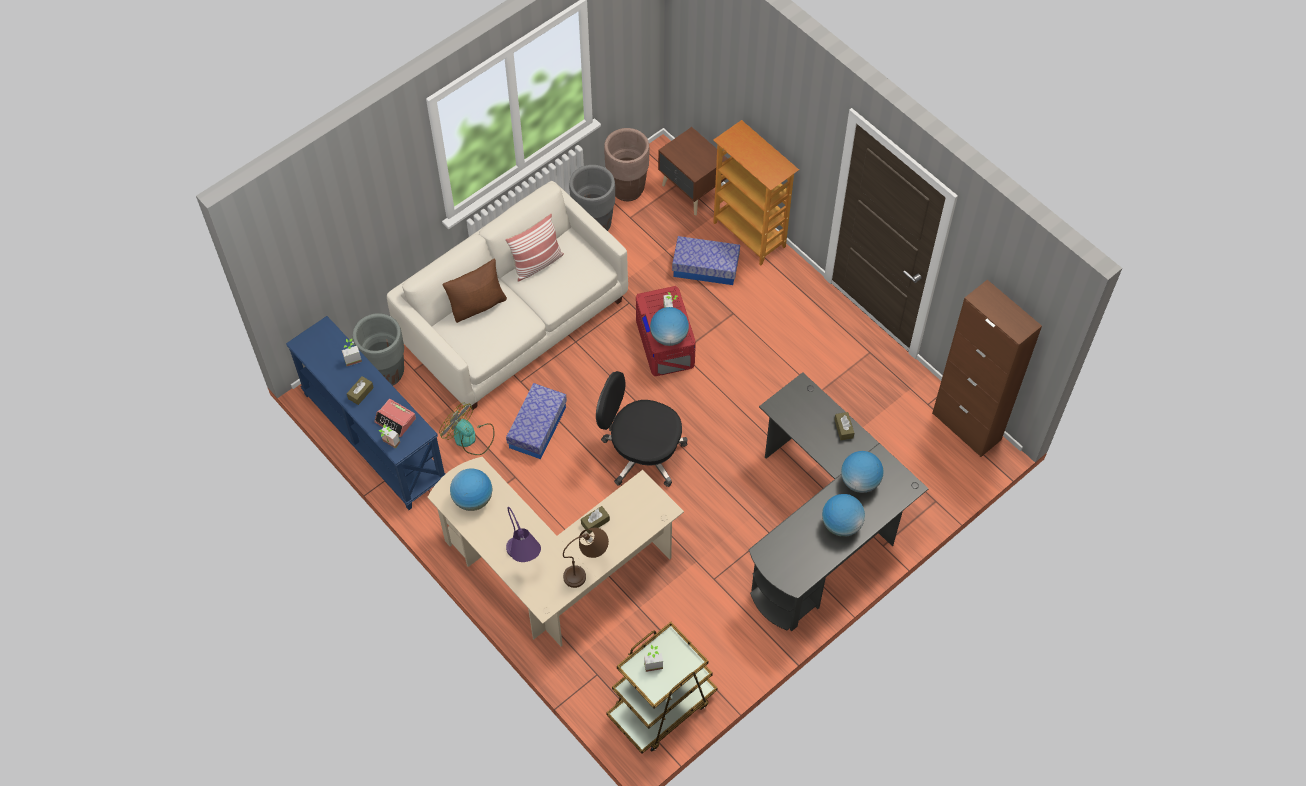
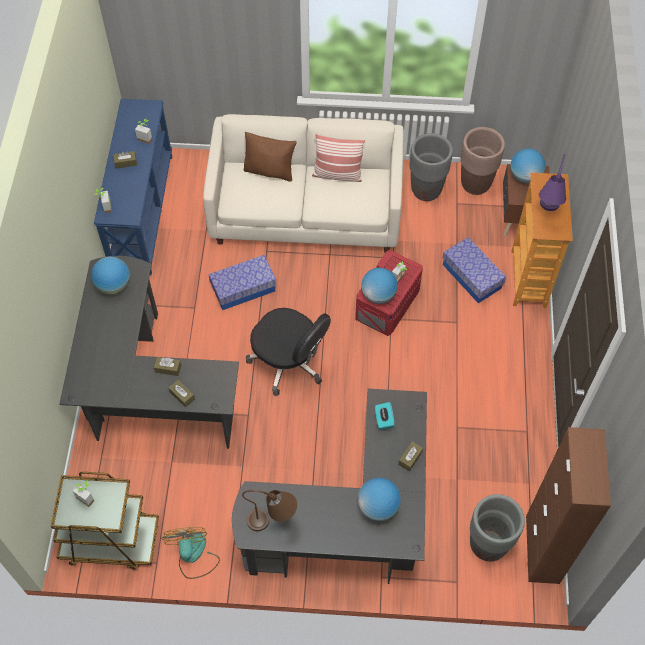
camera: 45 degrees right, 0 degrees up
grey planter [353,313,404,386] -> grey planter moved to [470,494,525,562]
alarm clock [374,399,416,437] -> none
beige desk [428,457,684,647] -> black desk [60,256,239,449]
fan [439,403,494,455] -> fan moved to [162,527,220,579]
purple table lamp [506,507,541,562] -> purple table lamp moved to [539,154,566,211]
brown table lamp [563,528,609,588] -> brown table lamp moved to [242,490,297,531]
black office chair [596,371,687,487] -> black office chair turned 150 degrees clockwise [246,308,331,396]
globe [822,494,865,537] -> globe moved to [510,149,545,184]
none -> brown tissue box [168,380,195,407]
none -> turquoise tissue box [375,402,395,430]

